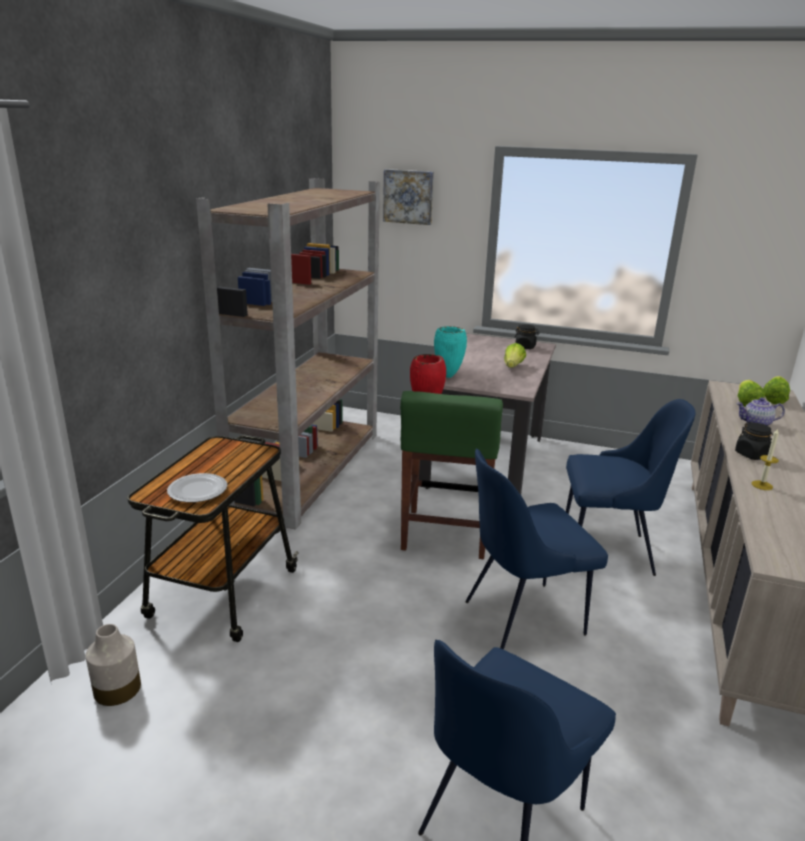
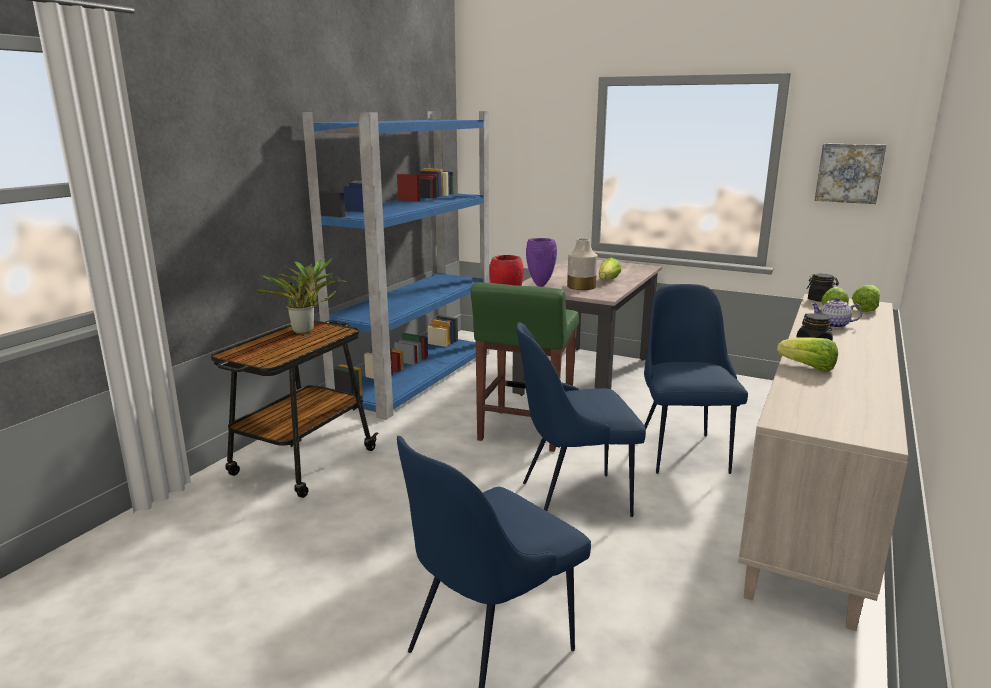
camera: 10 degrees right, 5 degrees down
beige vase [86,624,141,706] -> beige vase moved to [567,238,597,290]
plate [167,473,227,502] -> none
brown bookcase [196,178,380,530] -> blue bookcase [302,111,489,420]
picture [383,169,434,225] -> picture moved to [815,143,886,204]
turquoise vase [434,326,467,378] -> purple vase [526,238,557,286]
black jar [514,324,539,349] -> black jar moved to [807,274,839,302]
blue chair [566,399,696,576] -> blue chair turned 105 degrees counterclockwise [644,284,748,474]
candle [752,428,779,490] -> lettuce [777,337,838,372]
none -> potted plant [257,257,351,334]

